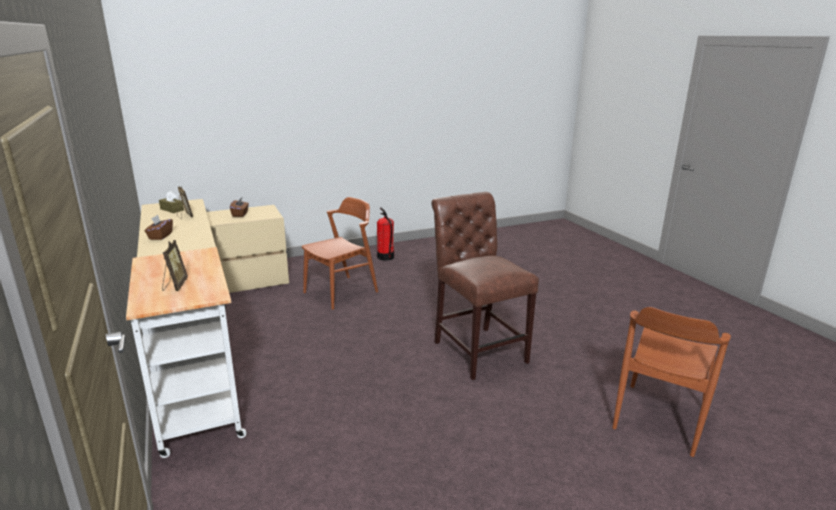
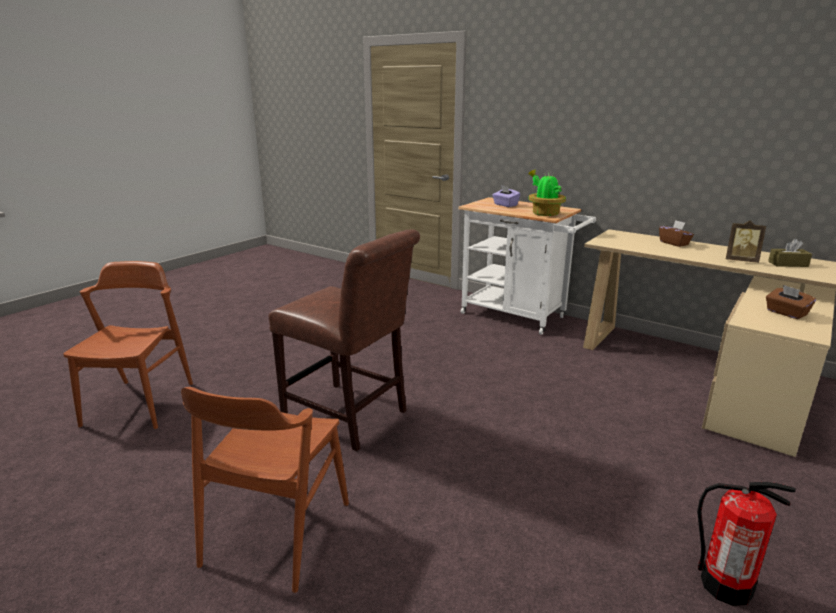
camera: 150 degrees right, 0 degrees up
picture frame [162,240,188,291] -> purple tissue box [492,185,520,207]
brown chair [302,197,378,310] -> brown chair moved to [181,387,349,593]
none -> potted plant [528,170,566,216]

